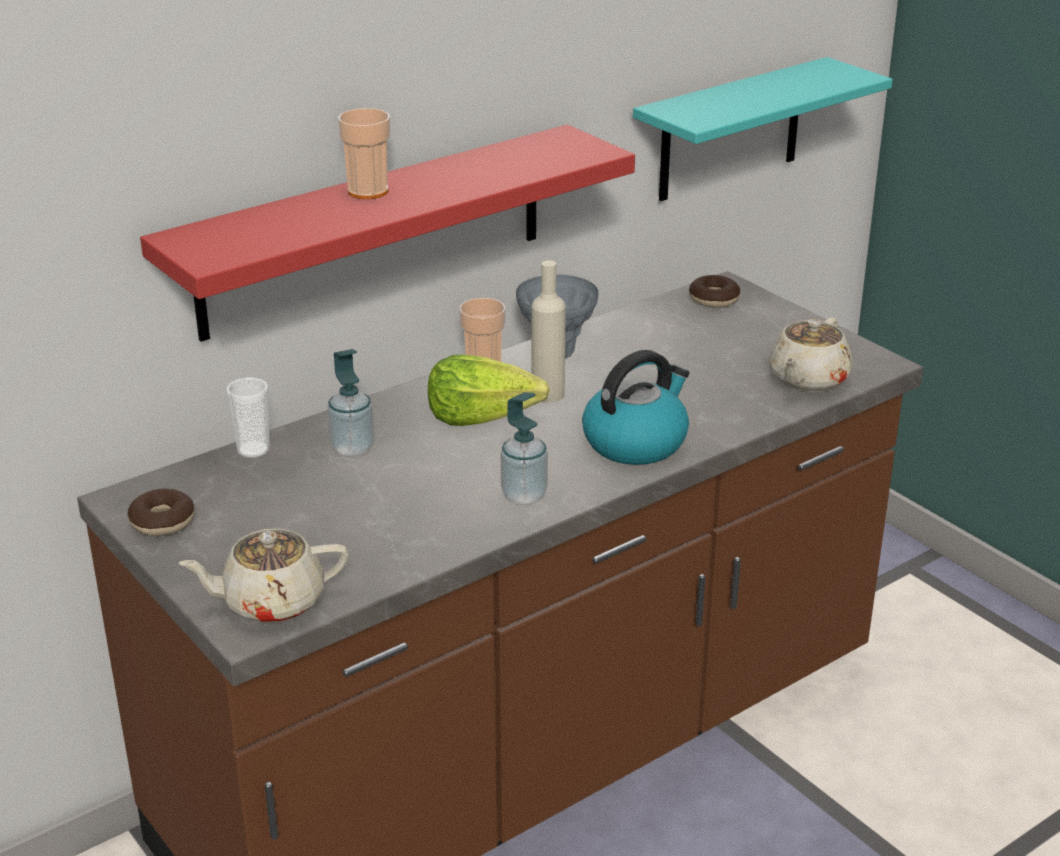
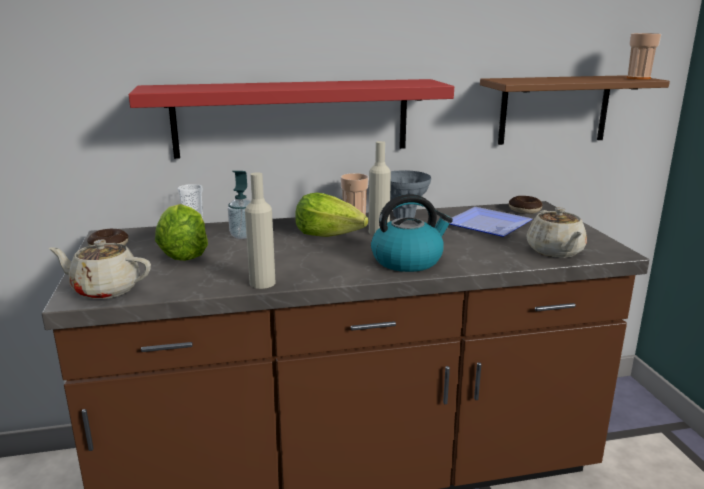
camera: 25 degrees right, 10 degrees down
cup [338,108,390,199] -> cup moved to [627,33,661,80]
soap dispenser [501,392,548,505] -> none
turquoise shelf [633,57,893,201] -> brown shelf [480,75,670,145]
beige teapot [769,318,852,392] -> beige teapot turned 60 degrees counterclockwise [526,207,587,258]
none -> lettuce [155,204,208,261]
none -> beige bottle [245,173,275,289]
none -> plate [450,207,532,237]

